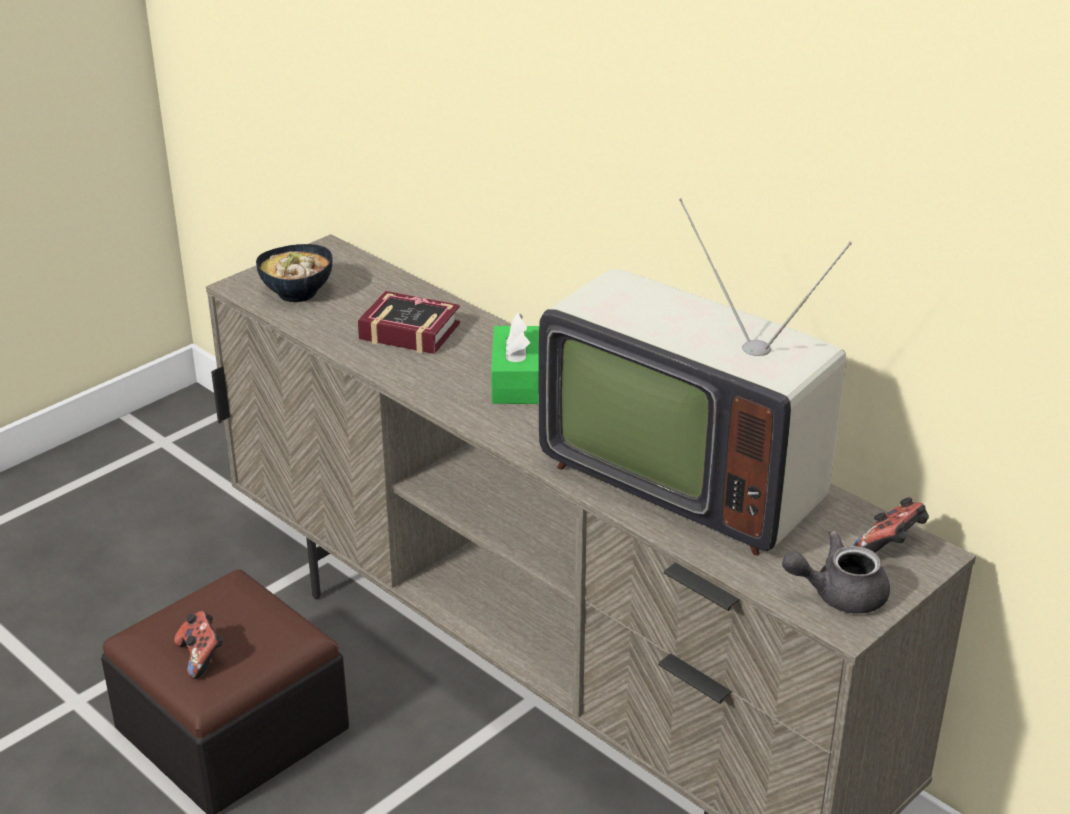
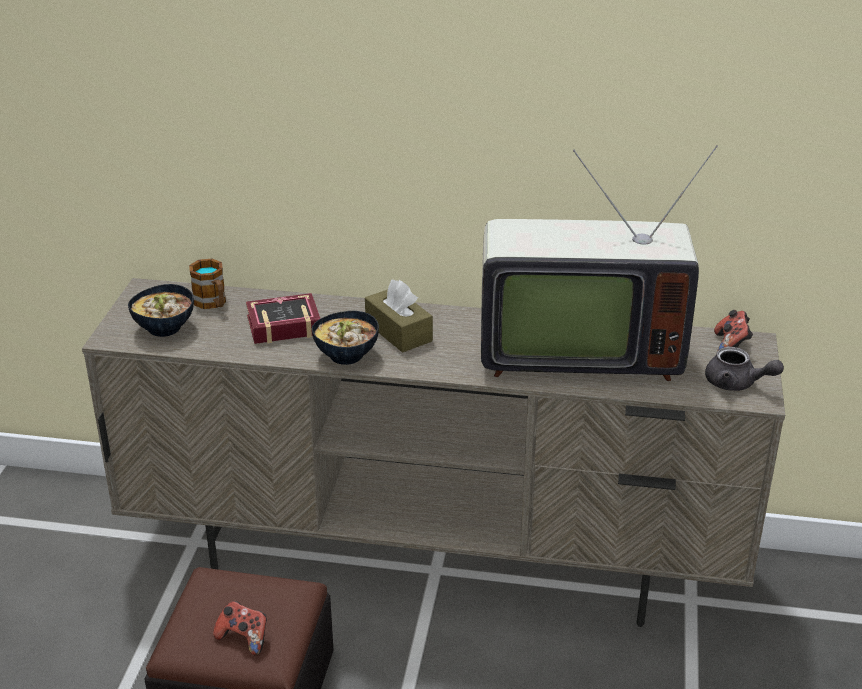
camera: 35 degrees left, 0 degrees up
green tissue box [491,313,539,404] -> brown tissue box [365,280,433,353]
grey teapot [782,530,890,614] -> grey teapot turned 105 degrees counterclockwise [705,347,784,391]
none -> mug [189,259,226,309]
none -> bowl [312,311,379,365]

